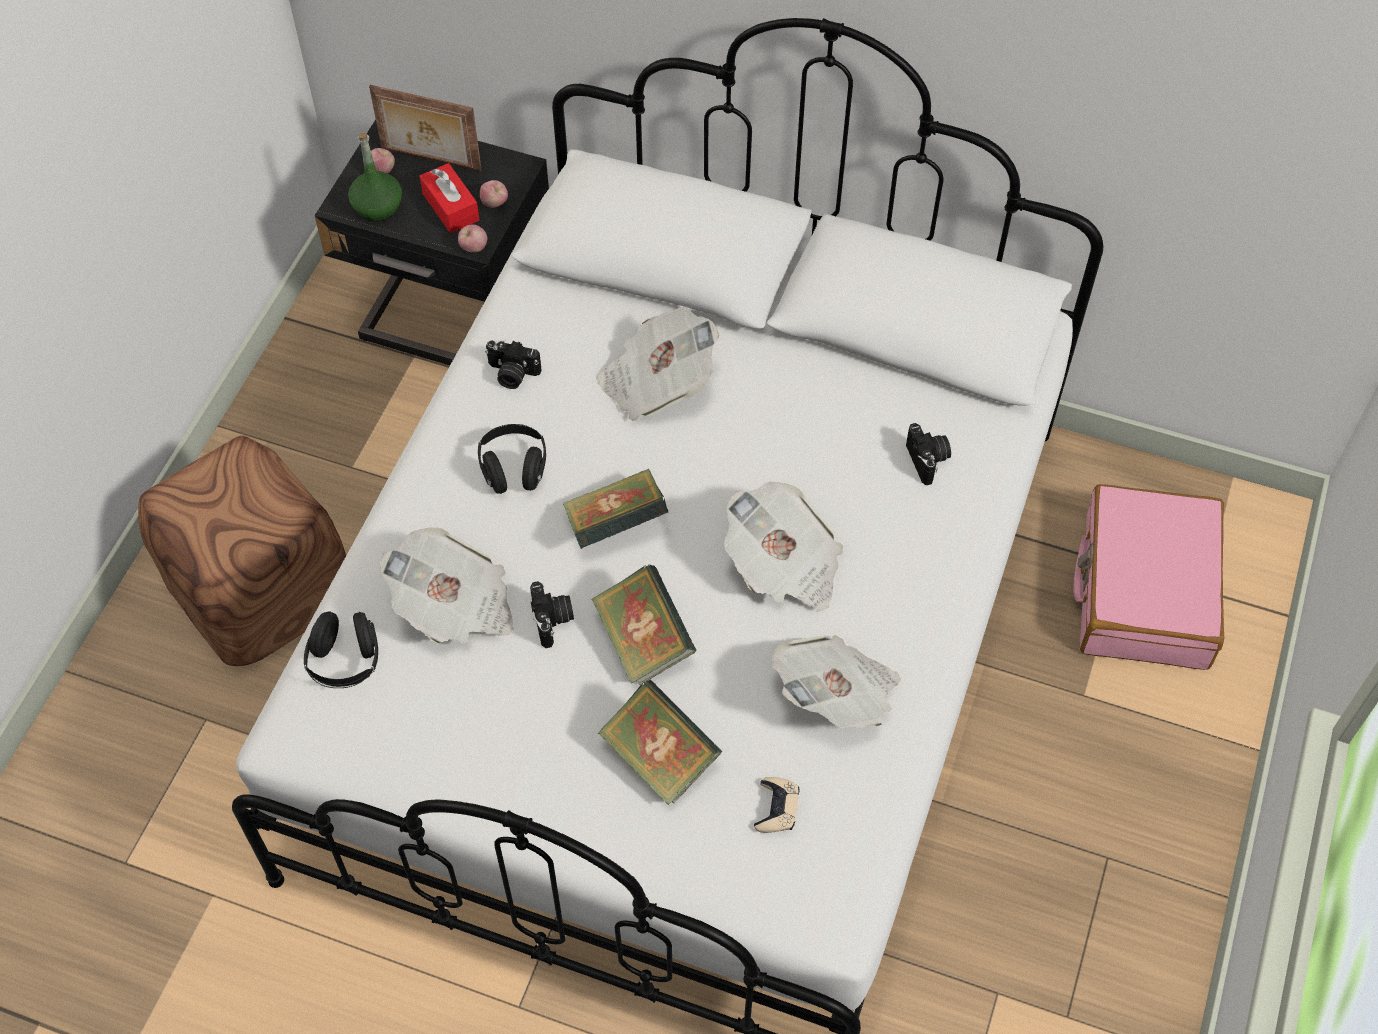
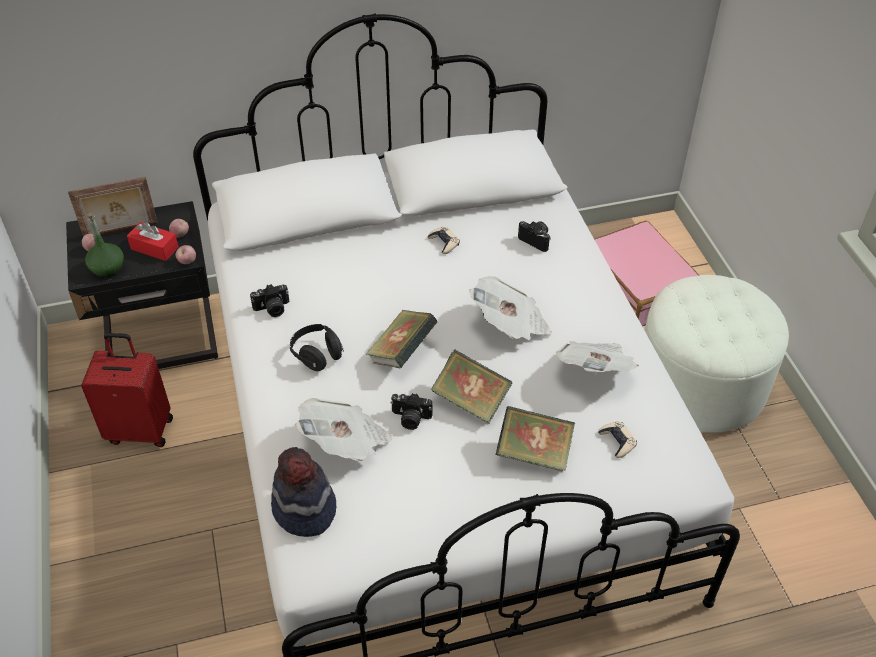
camera: 35 degrees left, 10 degrees down
brown ottoman [138,436,346,666] -> none
black headphones [304,611,378,688] -> hat [271,447,337,537]
camera [530,581,574,648] -> camera turned 150 degrees clockwise [390,393,432,430]
newspaper [597,307,719,421] -> none
none -> red suitcase [81,333,173,447]
none -> beige game controller [428,227,460,254]
none -> white ottoman [645,275,789,433]

